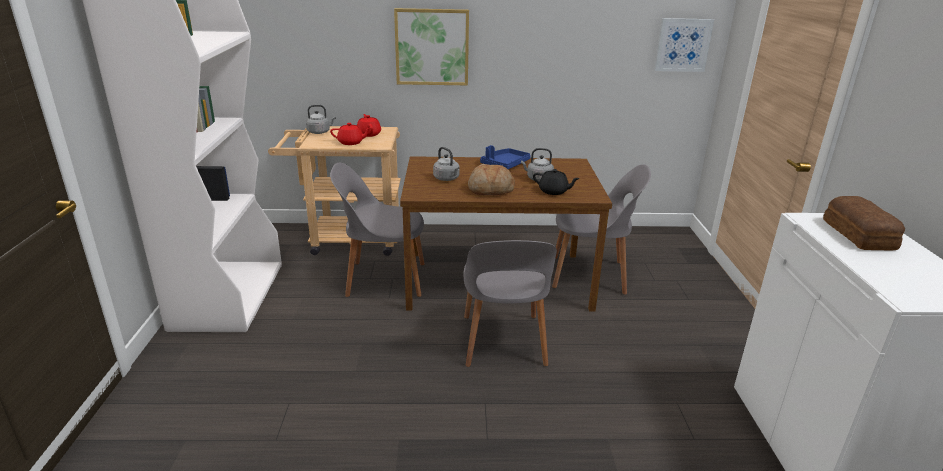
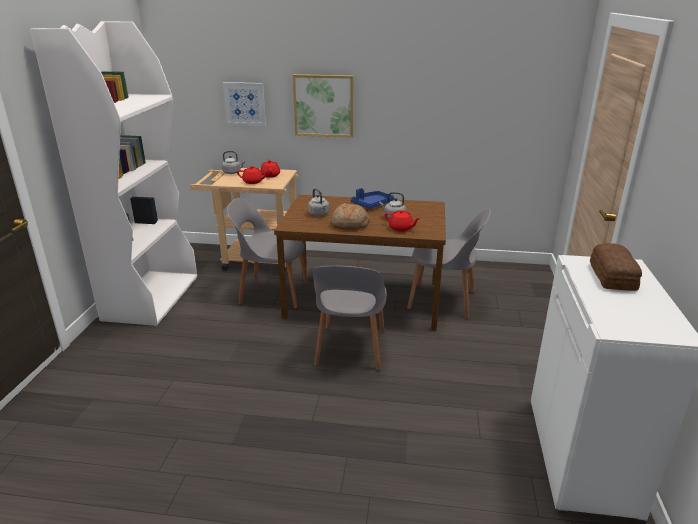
camera: 10 degrees right, 0 degrees up
black teapot [533,169,580,195] -> red teapot [385,210,421,231]
picture [654,18,714,72] -> picture moved to [222,82,266,126]

